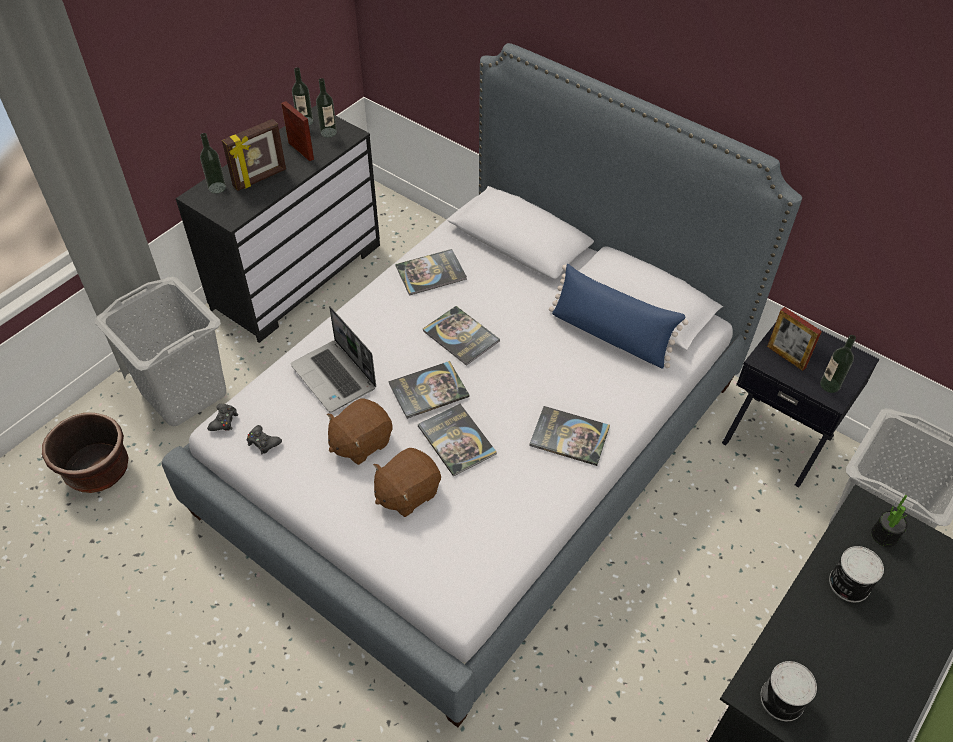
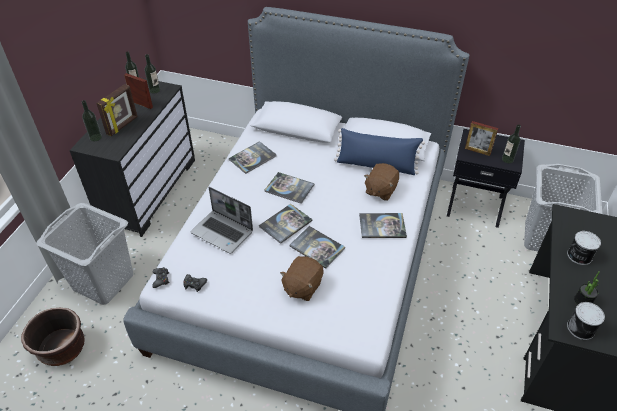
camera: 20 degrees left, 5 degrees down
brown plush toy [327,399,393,465] -> brown plush toy moved to [364,163,399,201]
potted plant [871,495,908,547] -> potted plant moved to [574,271,600,305]

